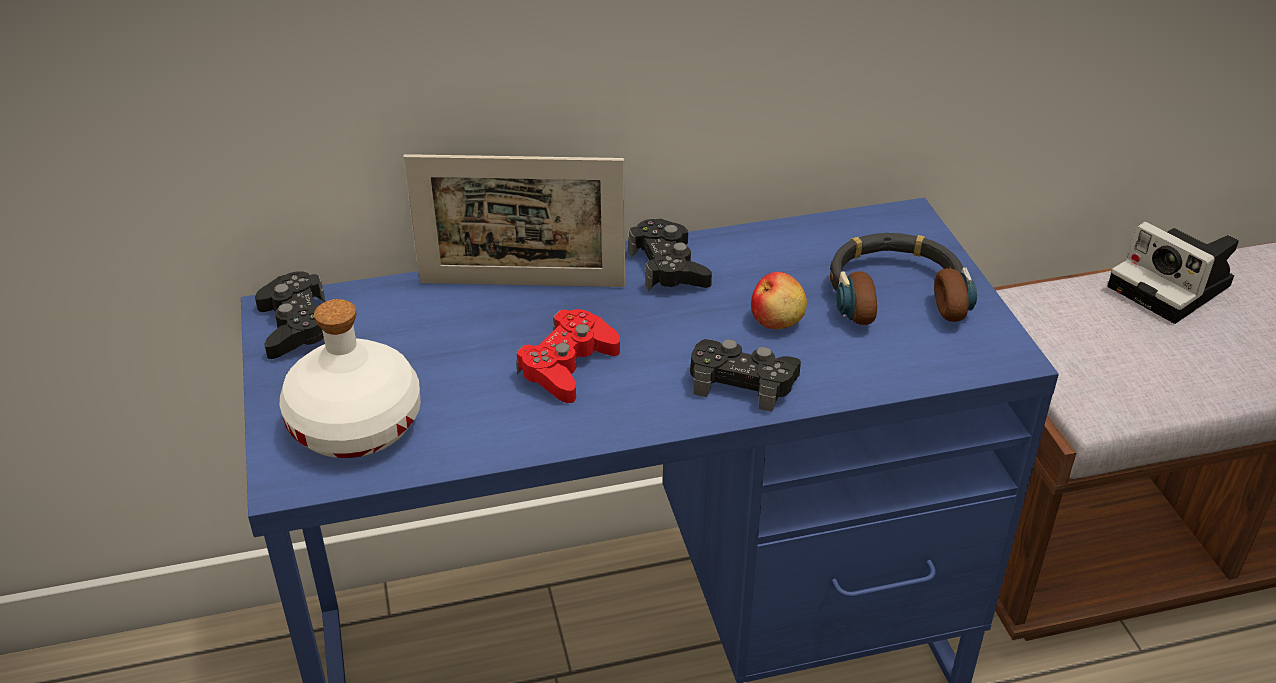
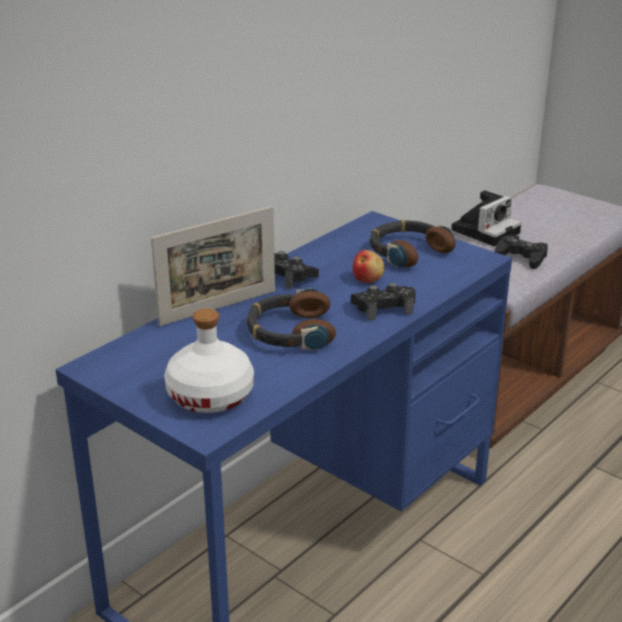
camera: 35 degrees left, 10 degrees down
black game controller [255,271,325,359] -> black game controller moved to [495,235,548,269]
red game controller [516,309,620,403] -> headphones [247,288,336,351]
camera [1108,222,1239,324] -> camera turned 60 degrees counterclockwise [451,190,521,246]

